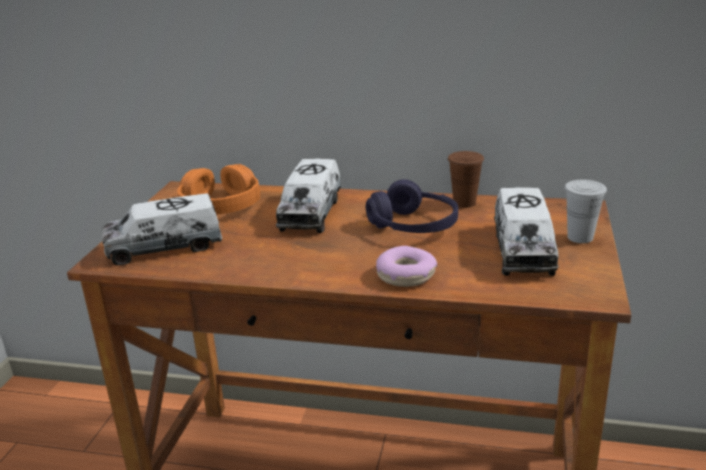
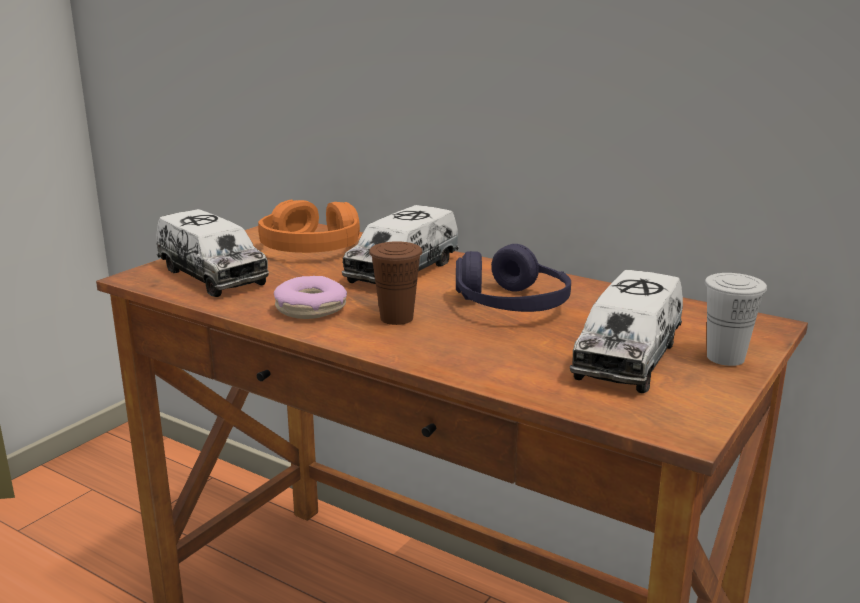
camera: 20 degrees right, 5 degrees down
toy truck [102,194,222,265] -> toy truck turned 135 degrees counterclockwise [156,209,269,297]
donut [376,246,437,287] -> donut moved to [274,276,347,319]
brown cup [448,151,484,208] -> brown cup moved to [369,241,422,325]

